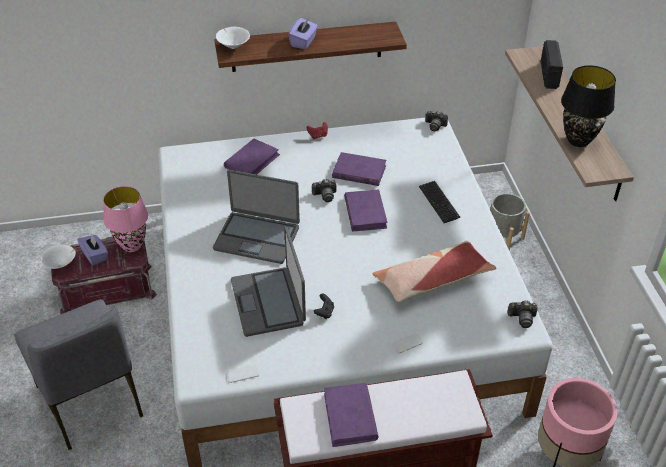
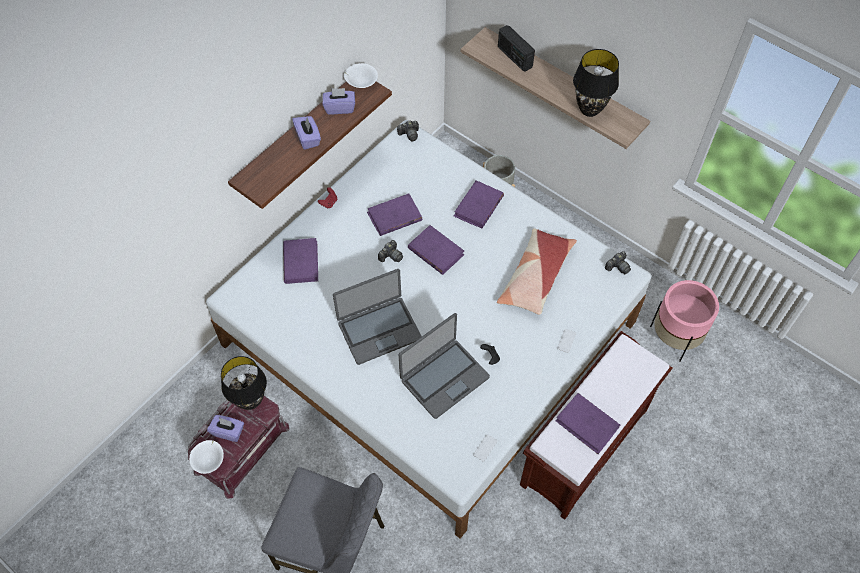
camera: 40 degrees left, 15 degrees up
pink table lamp [103,186,148,252] -> black table lamp [221,356,267,410]
white bowl [216,27,250,49] -> white bowl moved to [344,63,378,88]
laptop [231,226,306,337] -> laptop turned 75 degrees counterclockwise [399,313,490,419]
keyboard [419,181,460,223] -> purple book [454,180,504,228]
none -> purple tissue box [323,88,355,115]

